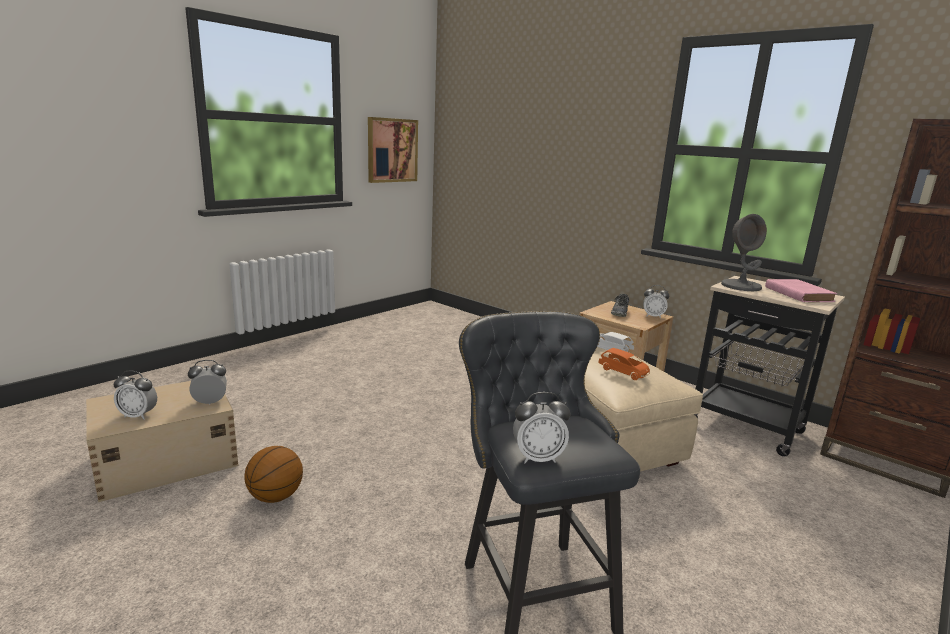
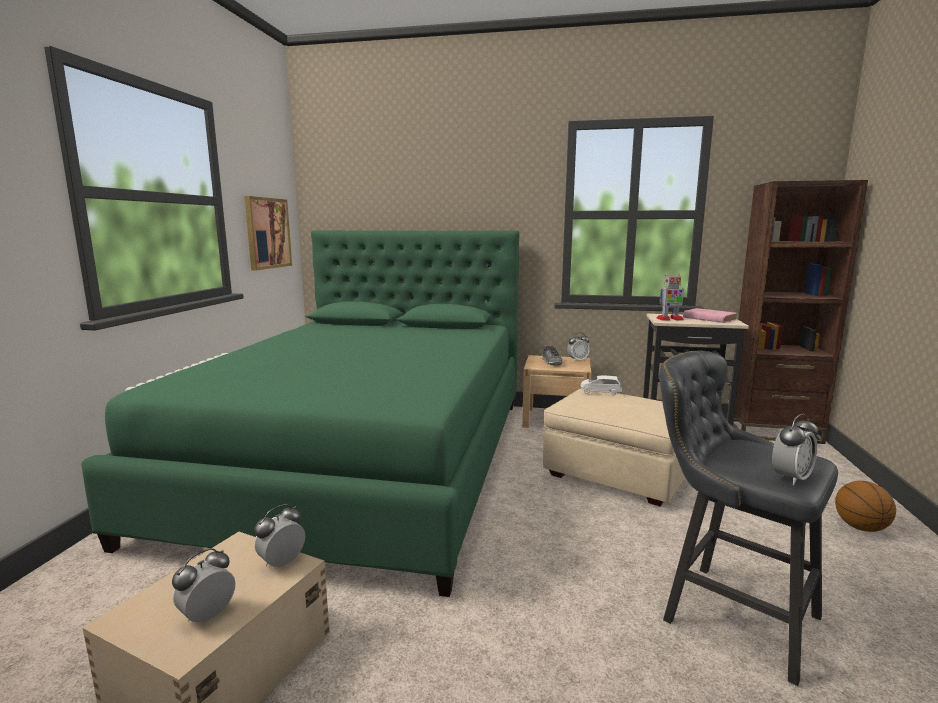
camera: 30 degrees left, 5 degrees down
alarm clock [114,371,157,419] -> alarm clock turned 150 degrees clockwise [172,548,235,622]
basketball [244,446,303,503] -> basketball moved to [835,481,896,532]
orange toy car [599,348,650,380] -> none
grey table lamp [721,214,767,291] -> toy robot [657,275,684,321]
none -> green bed [81,230,519,597]

